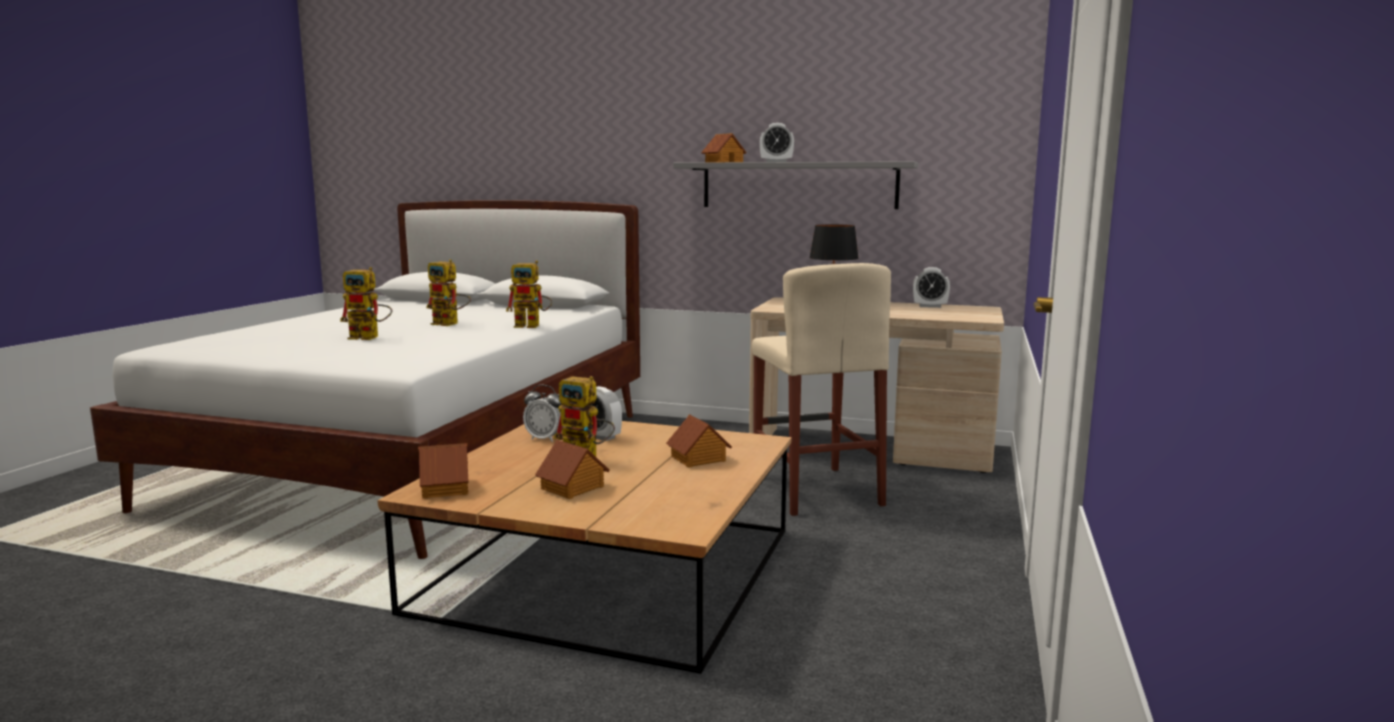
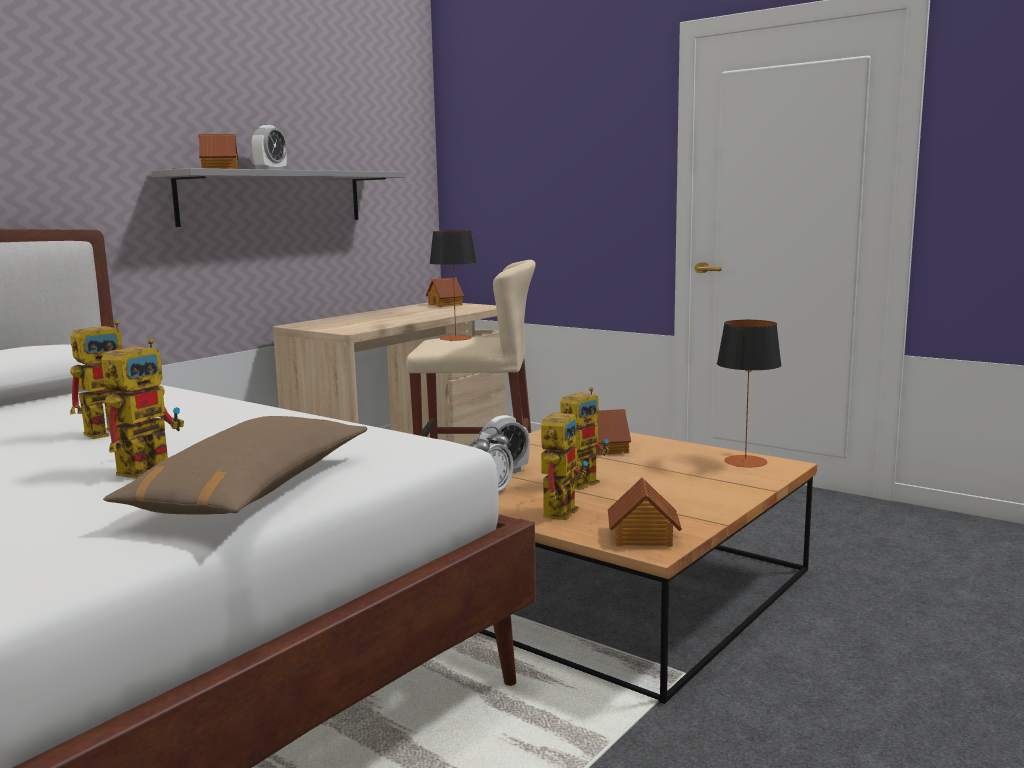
camera: 70 degrees left, 0 degrees up
toy robot [506,260,552,328] -> toy robot moved to [541,406,588,520]
toy house [535,440,610,499] -> toy house moved to [426,277,464,307]
alarm clock [913,267,950,308] -> none
none -> brown pillow [103,416,367,515]
none -> table lamp [717,320,782,467]

